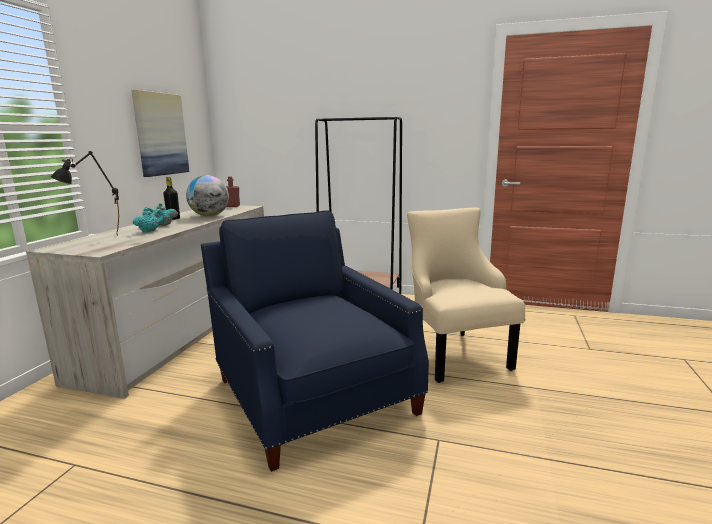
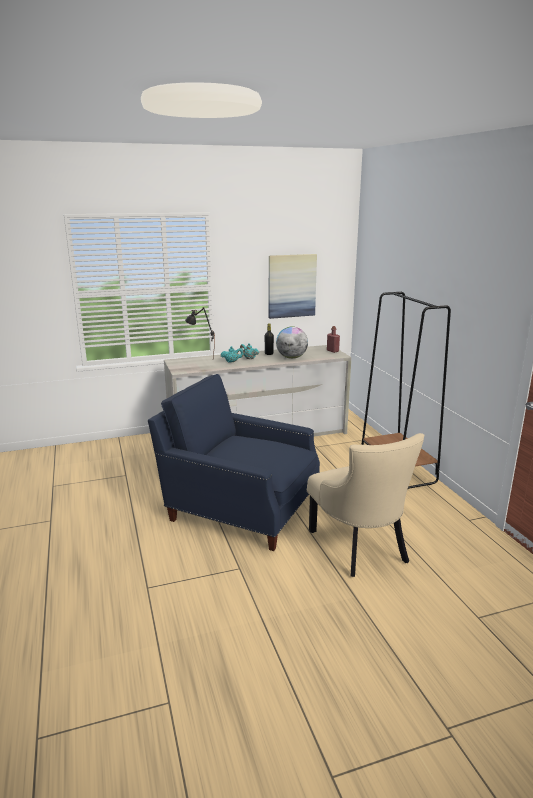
camera: 55 degrees right, 5 degrees up
blue armchair [201,210,429,472] -> blue armchair turned 90 degrees counterclockwise [148,374,320,551]
beige chair [407,208,526,383] -> beige chair turned 120 degrees clockwise [306,433,424,577]

